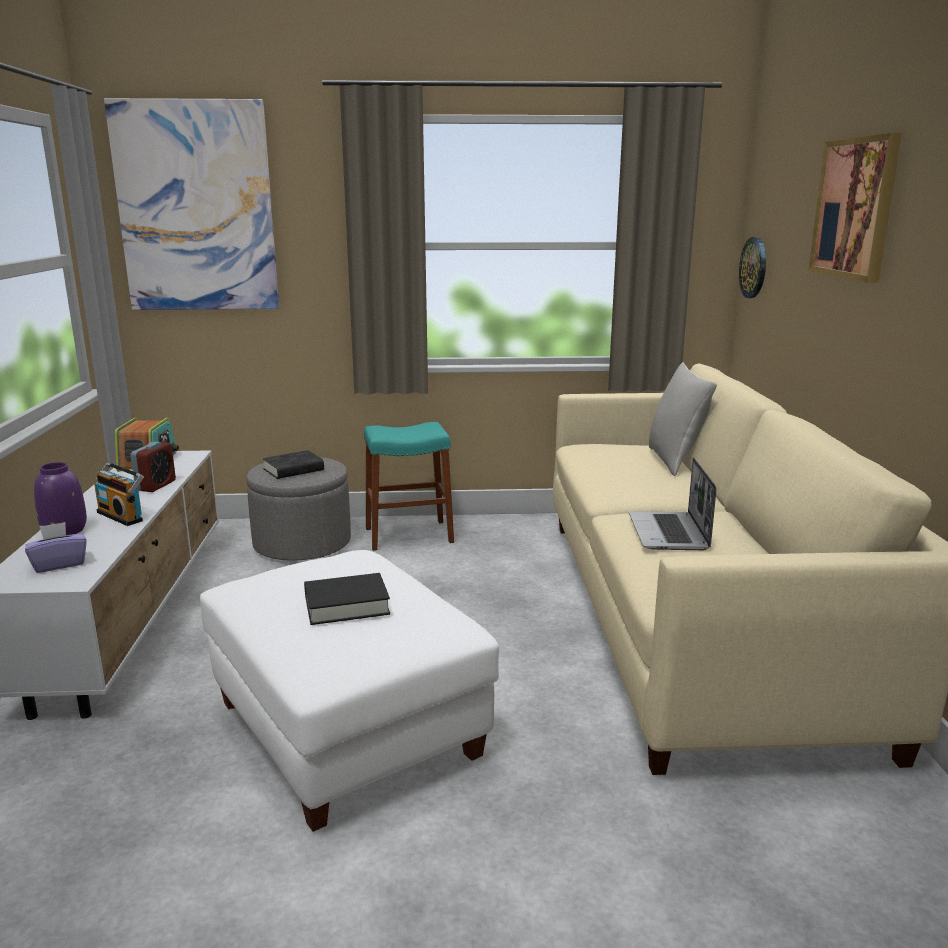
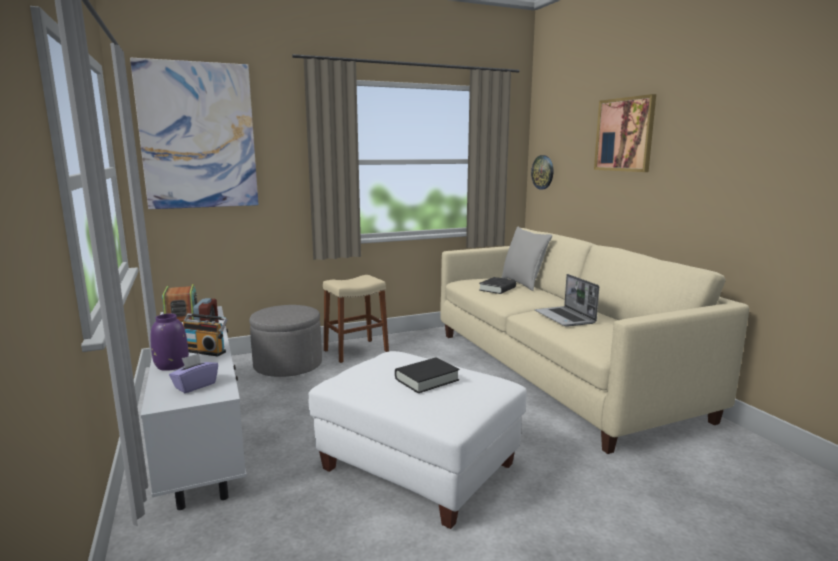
camera: 20 degrees left, 5 degrees down
black book [263,450,324,479] -> black book moved to [479,277,516,294]
turquoise stool [364,422,454,551] -> beige stool [323,275,389,363]

